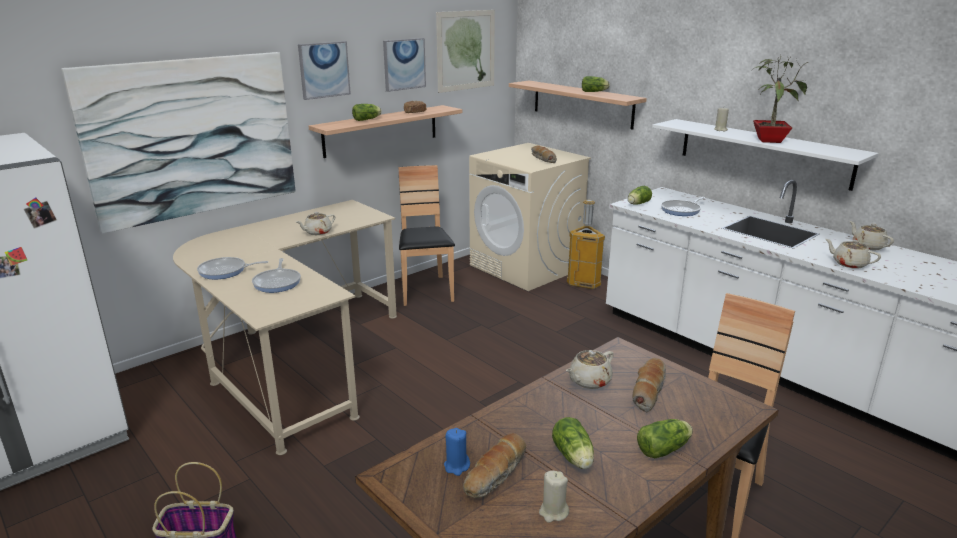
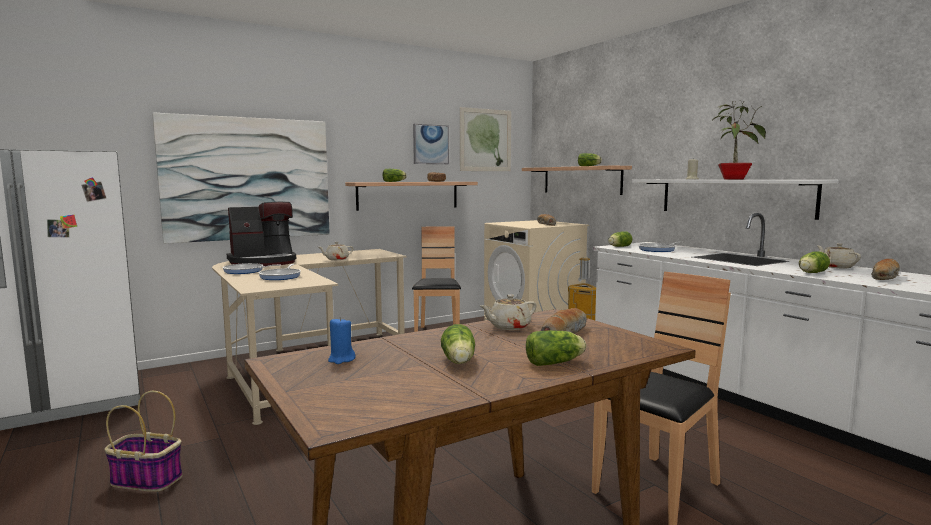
camera: 10 degrees right, 15 degrees down
picture [298,41,351,100] -> none
bread [463,433,526,498] -> bread moved to [871,259,900,280]
beige candle [539,471,569,523] -> none
beige teapot [825,239,881,269] -> lettuce [799,251,830,273]
none -> coffee machine [227,202,296,266]

